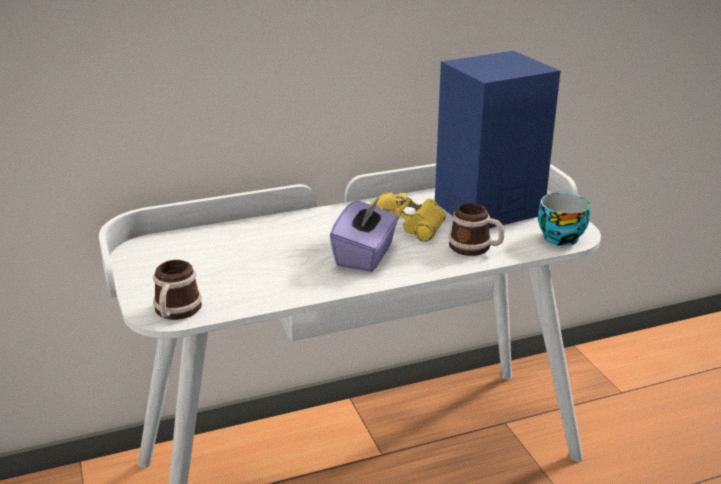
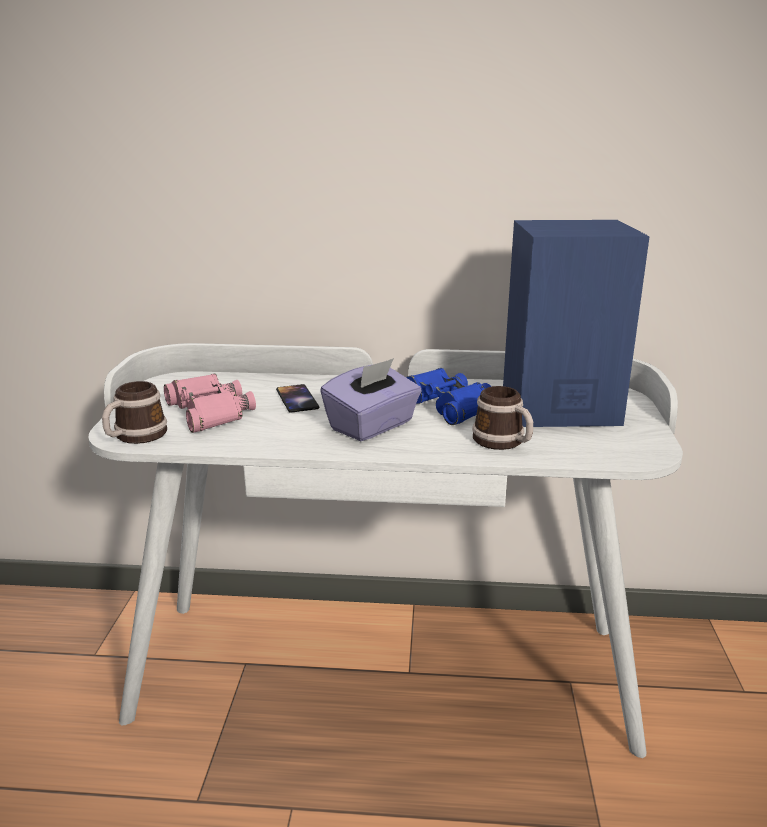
camera: 25 degrees right, 5 degrees down
yellow binoculars [370,192,446,242] -> blue binoculars [406,368,491,425]
cup [538,193,590,246] -> none
none -> pink binoculars [164,373,256,433]
none -> phone [276,384,319,413]

